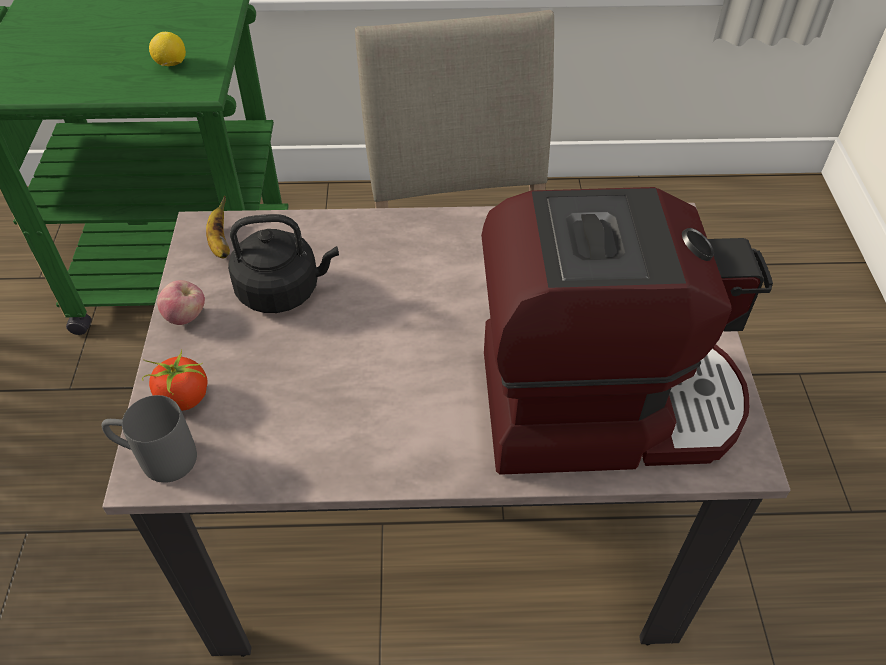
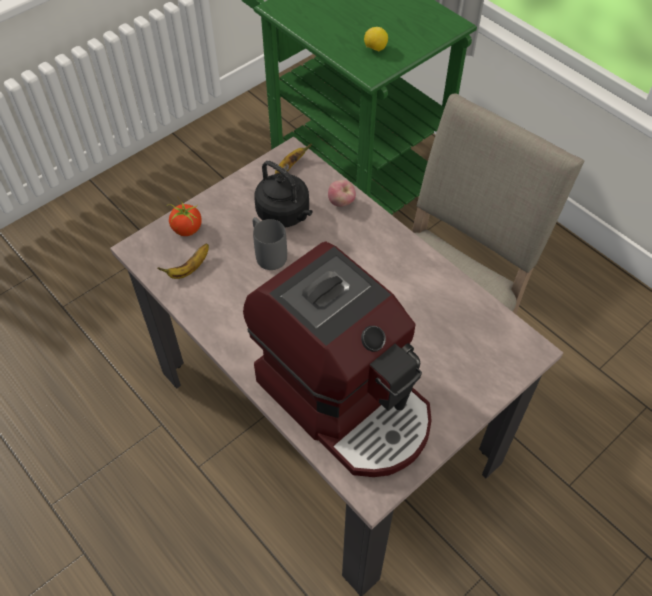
camera: 50 degrees right, 5 degrees up
grey mug [101,395,197,483] -> grey mug moved to [253,217,287,270]
apple [157,280,205,325] -> apple moved to [328,180,356,207]
none -> banana [158,244,209,279]

